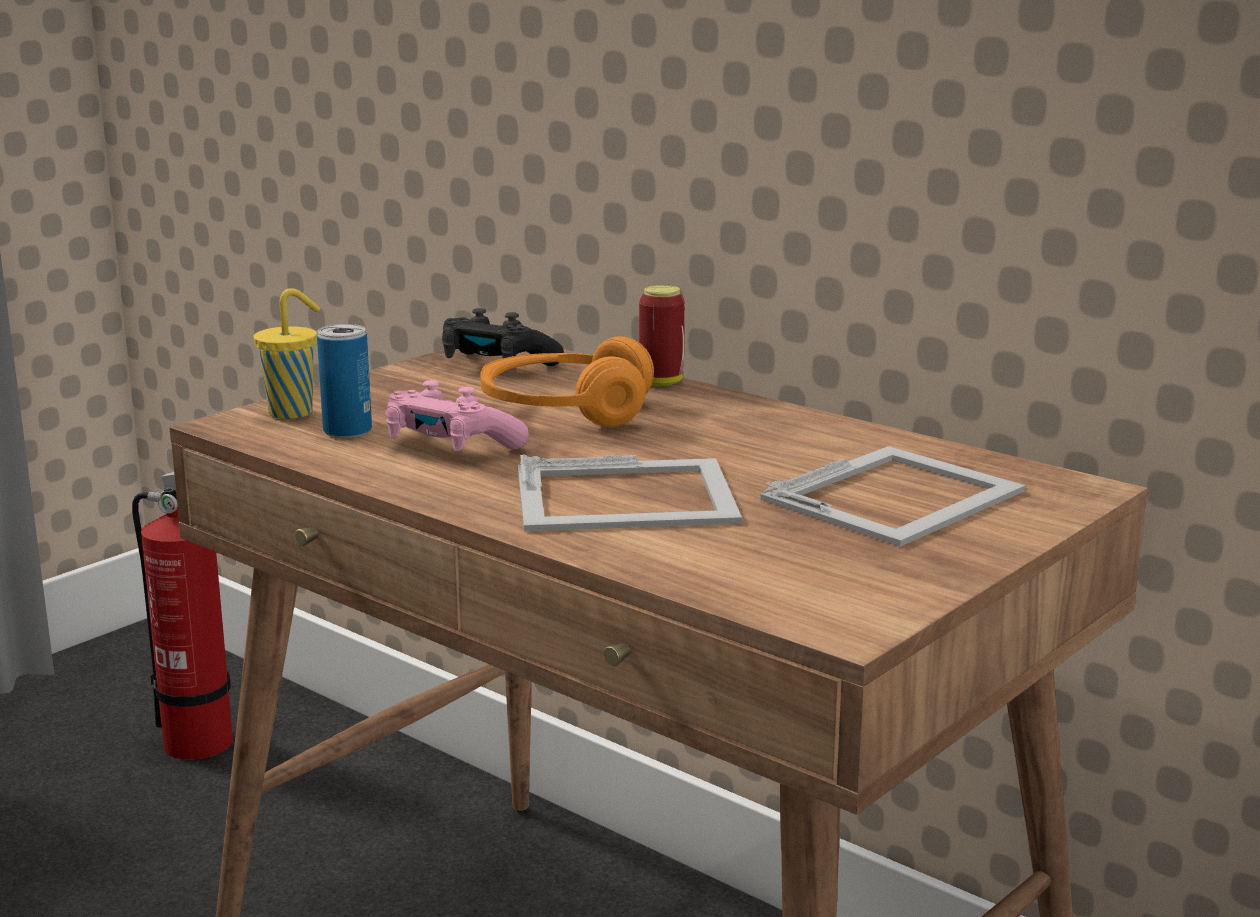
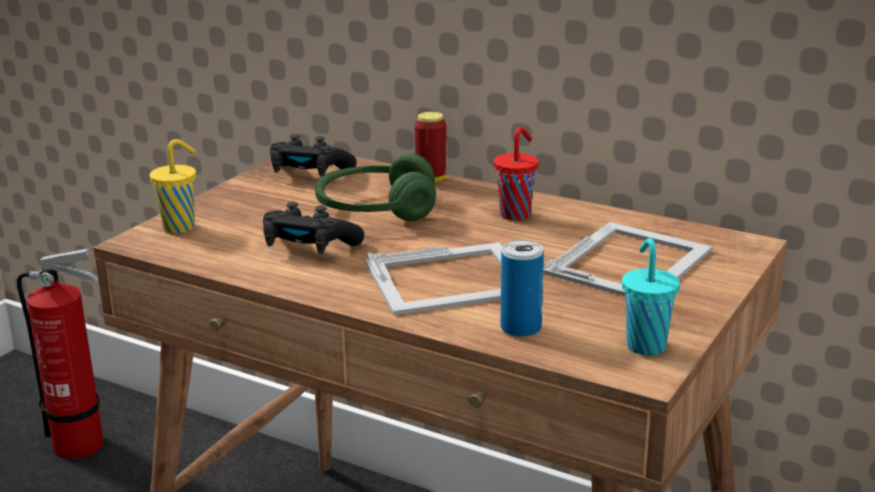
camera: 10 degrees left, 5 degrees up
can [317,324,372,438] -> can moved to [501,240,544,337]
pink game controller [386,380,529,452] -> black game controller [263,202,364,254]
orange headphones [480,336,654,427] -> green headphones [315,153,436,221]
none -> red cup [494,127,539,220]
none -> turquoise cup [622,238,680,356]

